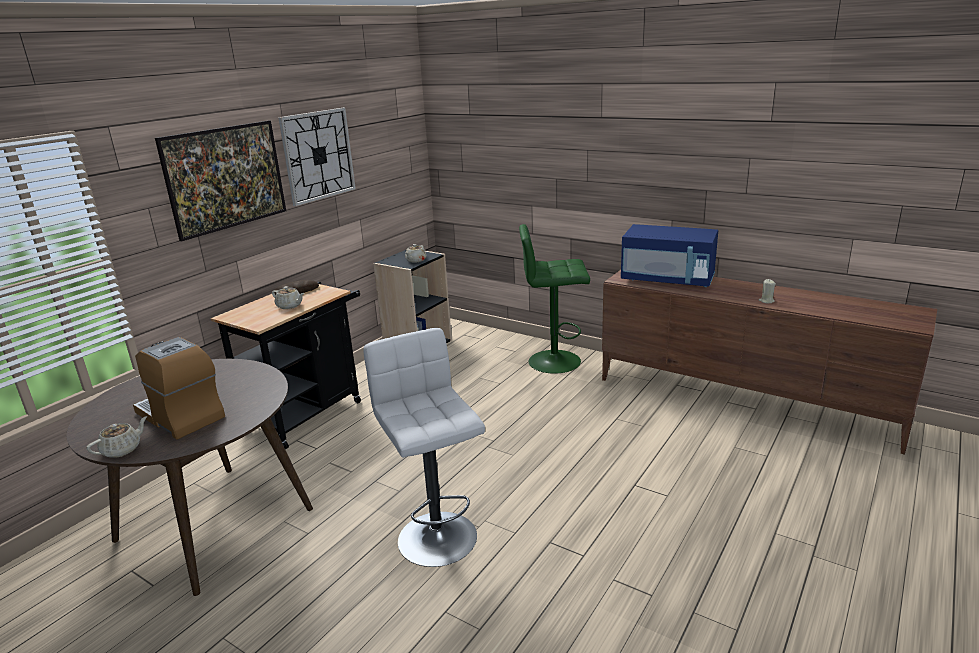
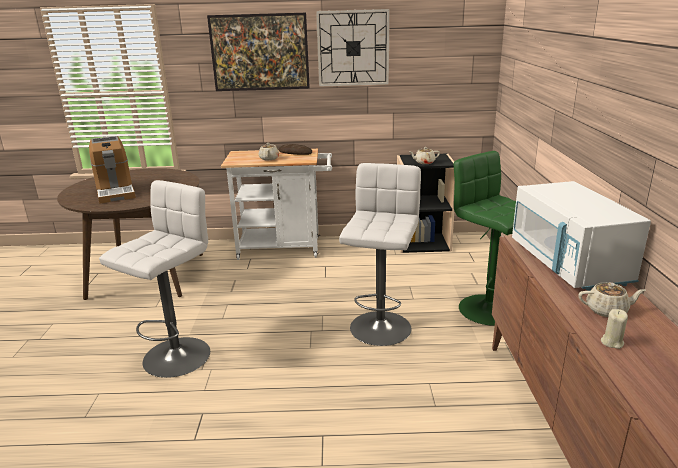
camera: 55 degrees right, 0 degrees up
beige teapot [87,416,147,458] -> beige teapot moved to [578,282,646,317]
coffee machine [133,337,225,440] -> coffee machine turned 150 degrees clockwise [89,136,136,204]
black cart [211,282,361,449] -> white cart [221,149,332,260]
blue microwave [621,224,718,287] -> white microwave [512,181,651,291]
none -> white stool [339,163,421,346]

